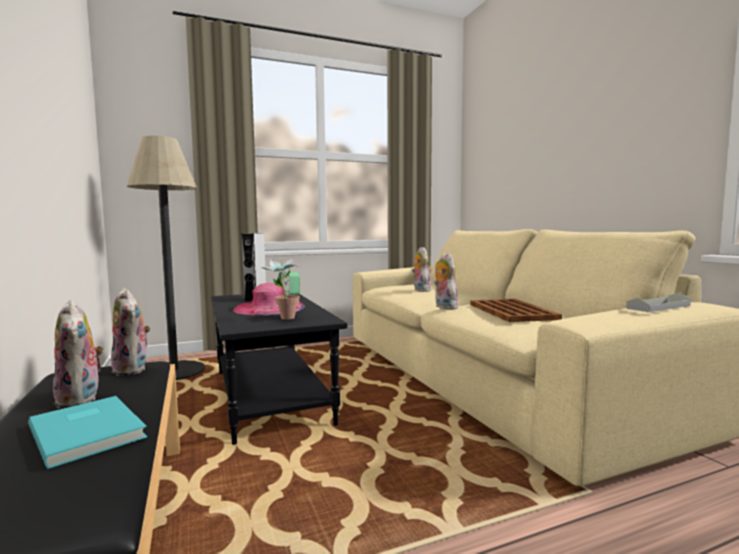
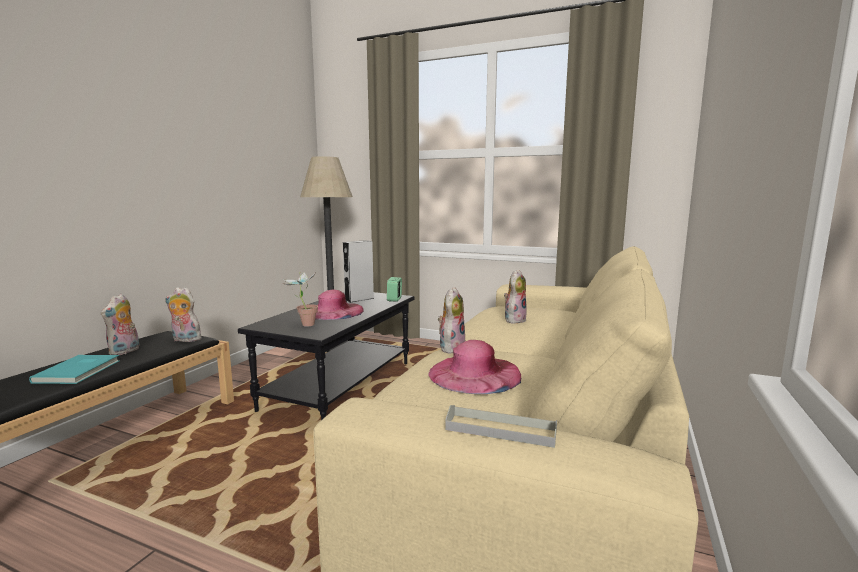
camera: 45 degrees right, 5 degrees up
plush toy [111,288,151,376] -> plush toy turned 90 degrees clockwise [165,287,202,342]
brown tray [470,299,562,322] -> pink hat [428,340,521,394]

